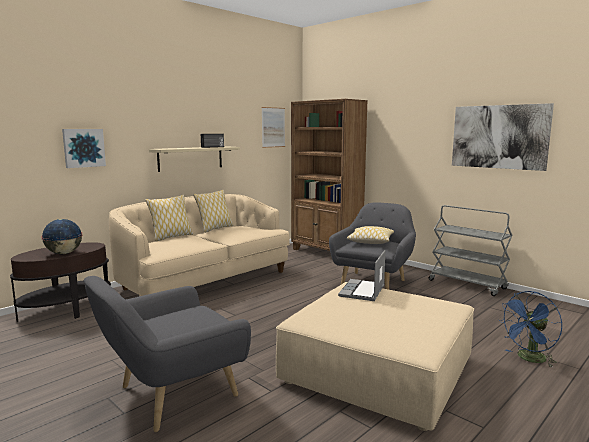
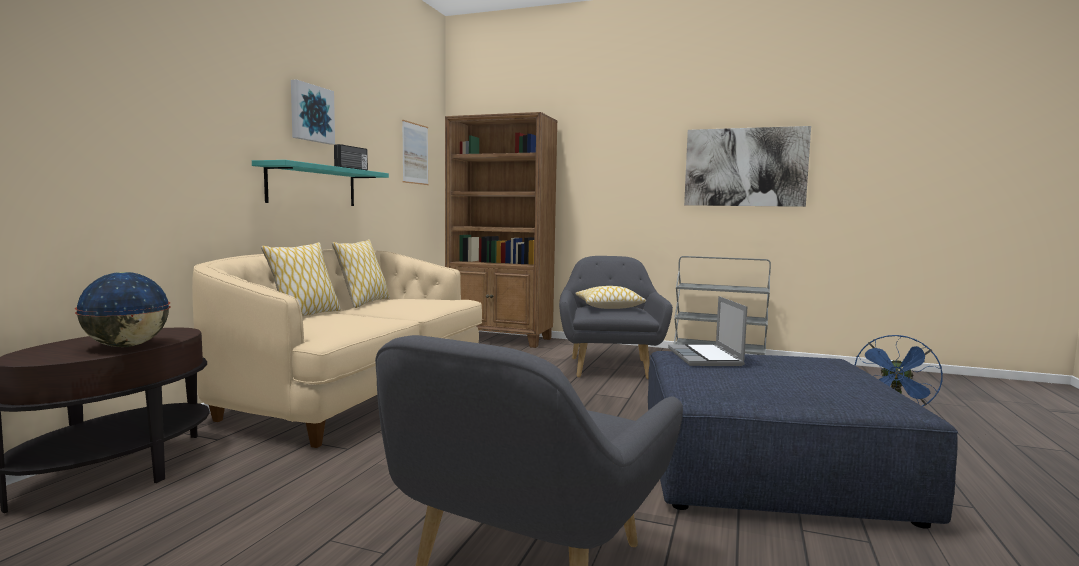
camera: 25 degrees left, 5 degrees down
picture [62,129,106,168] -> picture moved to [291,79,335,144]
beige shelf [149,146,240,172] -> turquoise shelf [252,160,389,206]
beige ottoman [276,282,474,431] -> blue ottoman [648,351,958,529]

